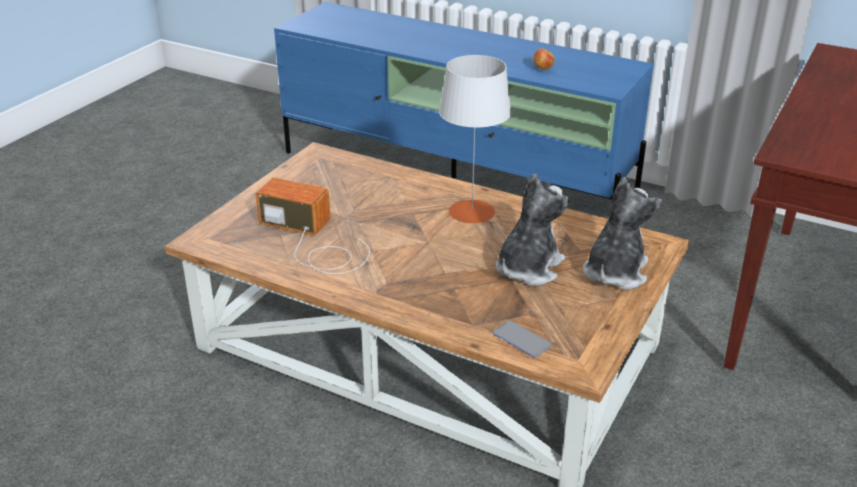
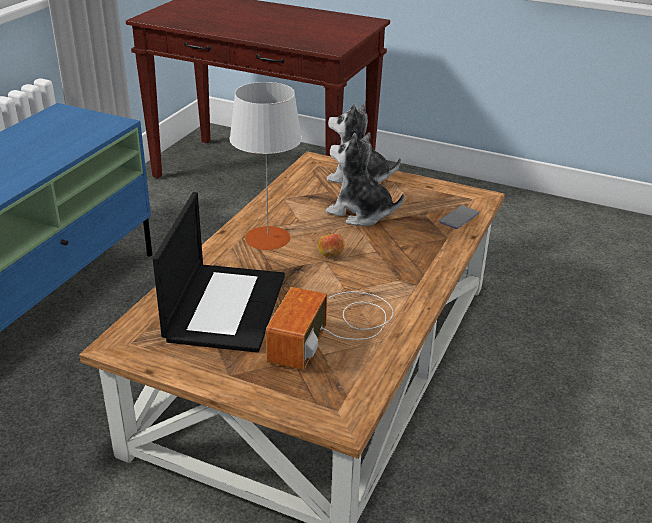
camera: 95 degrees left, 0 degrees up
apple [533,48,555,70] -> apple moved to [318,232,344,256]
none -> laptop [153,192,285,353]

